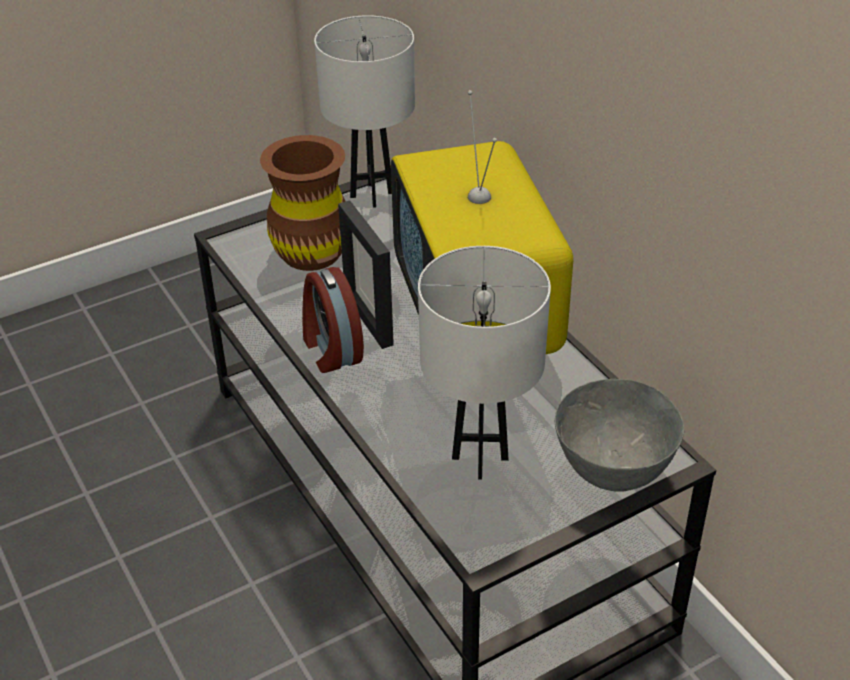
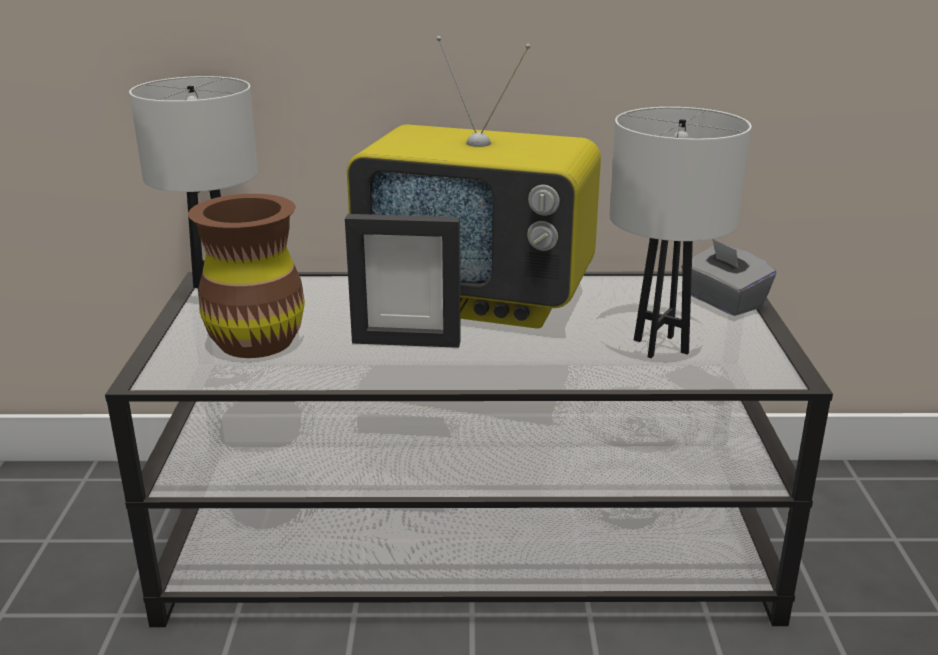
camera: 60 degrees left, 15 degrees down
alarm clock [302,267,364,373] -> none
grey bowl [555,379,685,491] -> grey tissue box [681,239,776,316]

